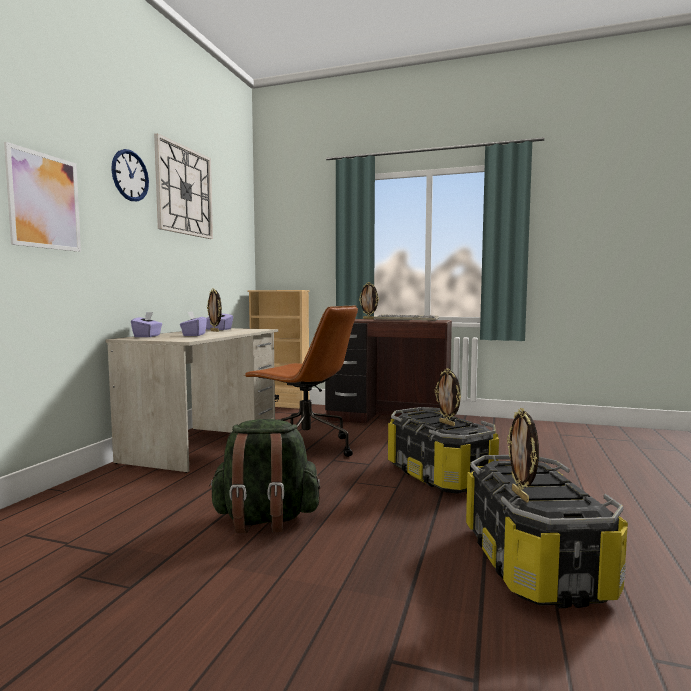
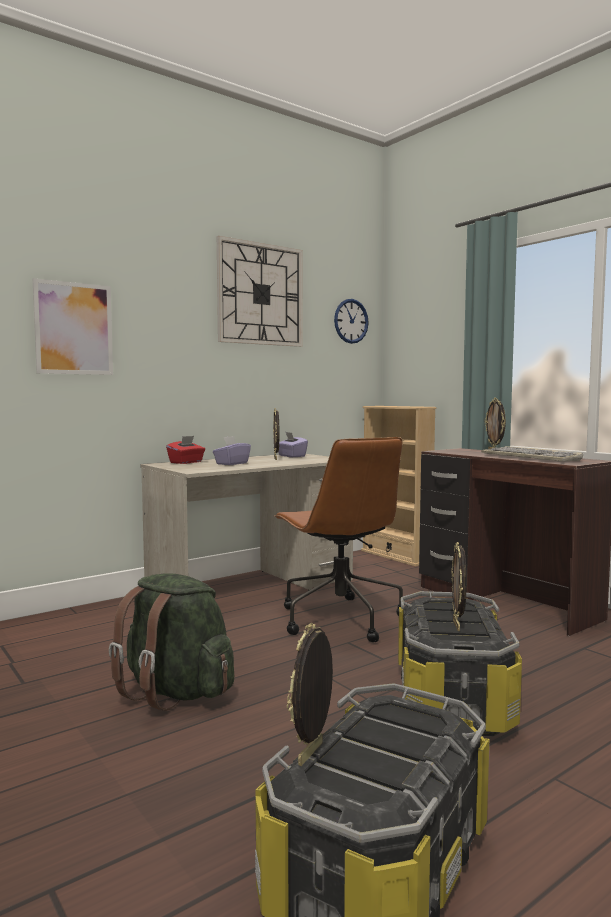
camera: 35 degrees right, 0 degrees up
wall clock [111,149,149,201] -> wall clock moved to [334,299,369,344]
purple tissue box [131,312,163,337] -> red tissue box [166,436,205,464]

